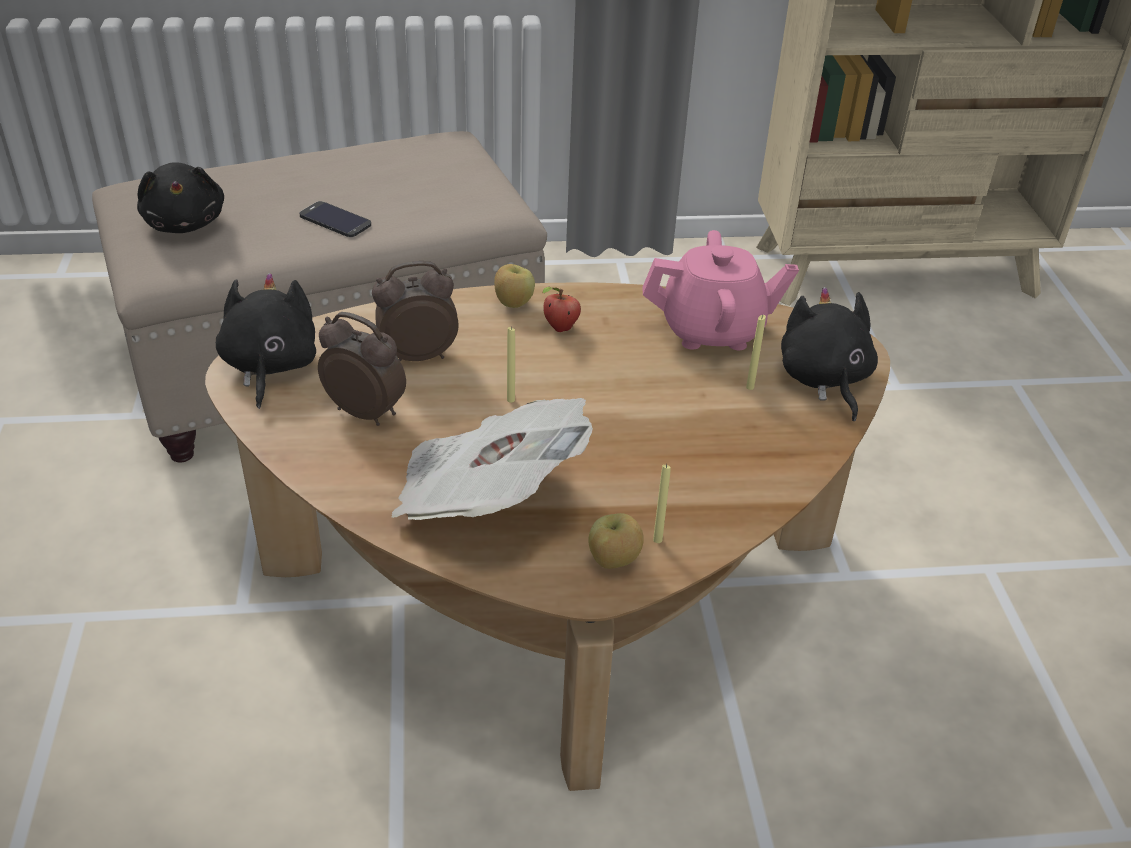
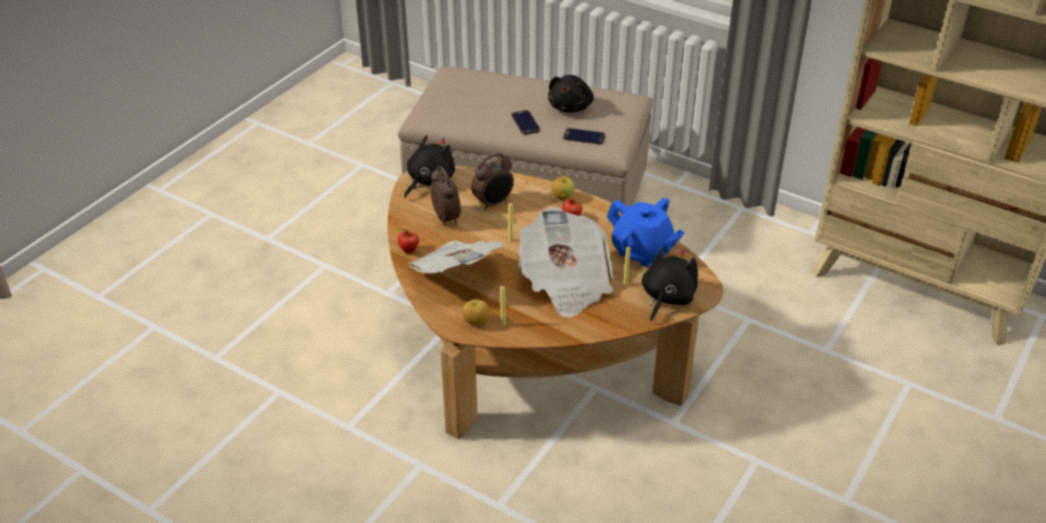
camera: 40 degrees right, 0 degrees up
black plush toy [137,162,224,233] -> black plush toy moved to [548,75,594,112]
alarm clock [372,261,459,361] -> alarm clock turned 120 degrees clockwise [471,153,514,210]
pink teapot [643,230,799,350] -> blue teapot [607,198,685,267]
none -> apple [395,228,419,253]
none -> newspaper [518,207,613,318]
none -> phone [563,128,605,144]

